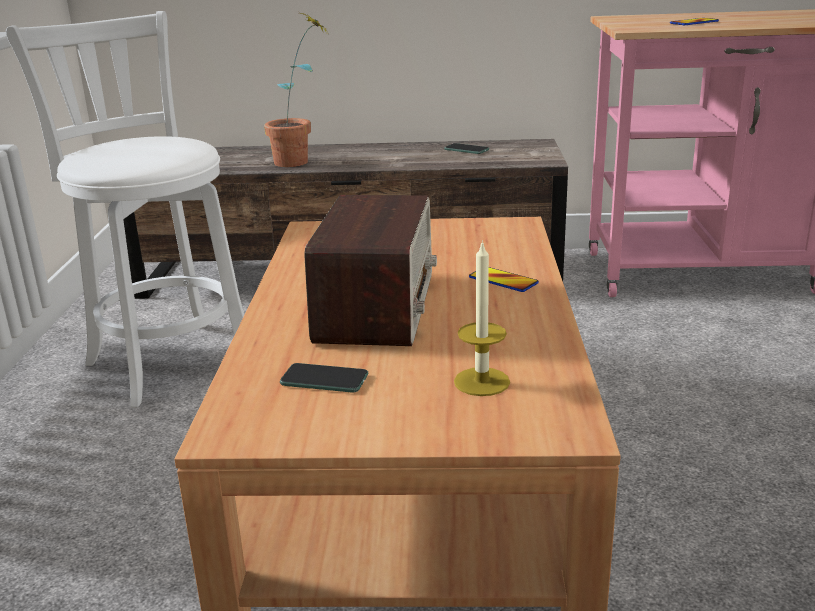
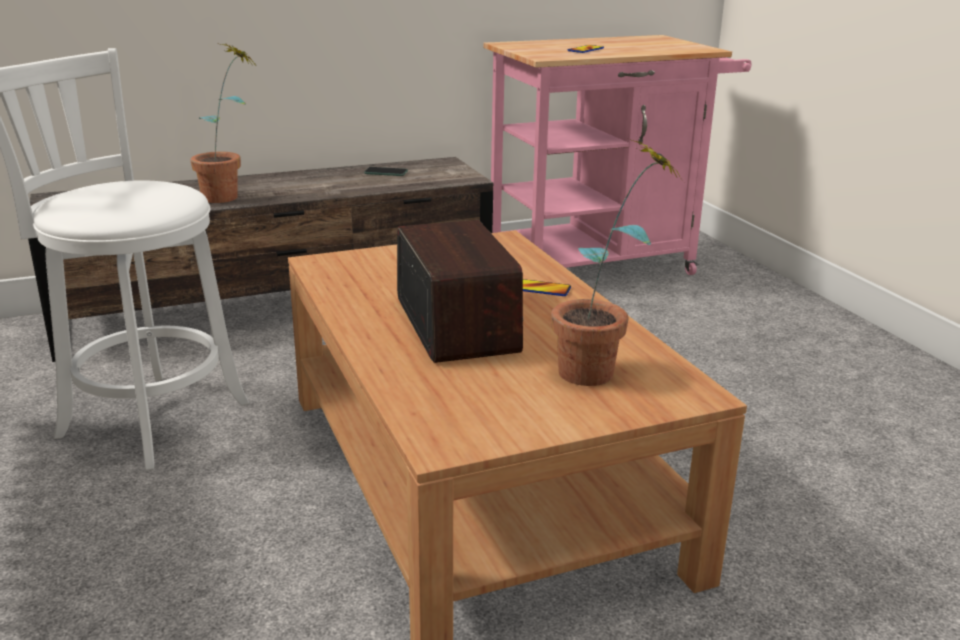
camera: 25 degrees left, 0 degrees up
phone [280,363,368,393] -> none
candle [454,240,510,396] -> potted plant [551,139,682,386]

